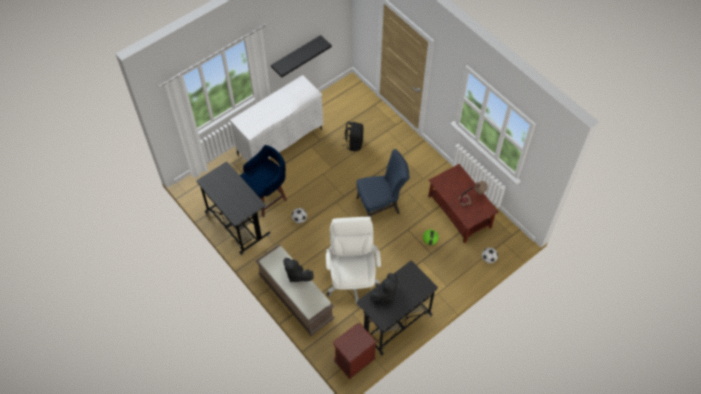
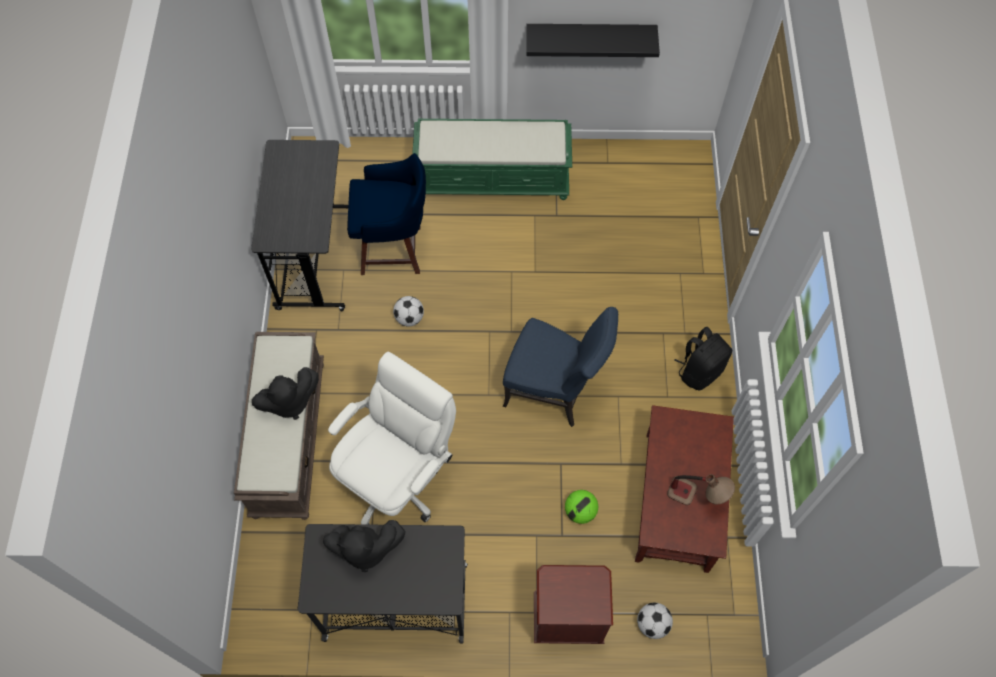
camera: 40 degrees right, 5 degrees up
white dresser [230,75,324,162] -> green bench [412,119,572,200]
black plush toy [283,258,314,282] -> black plush toy turned 105 degrees counterclockwise [252,367,319,420]
brown nightstand [333,323,376,379] -> brown nightstand moved to [534,565,613,644]
black backpack [342,121,363,151] -> black backpack moved to [674,327,732,391]

